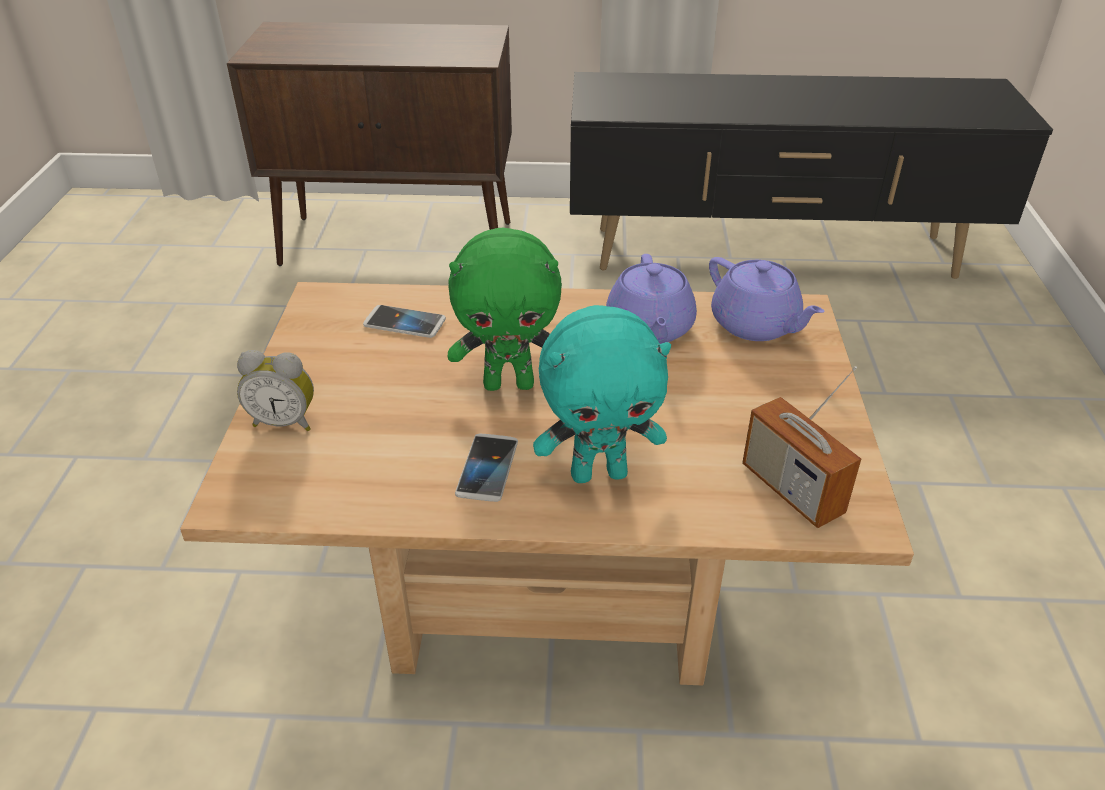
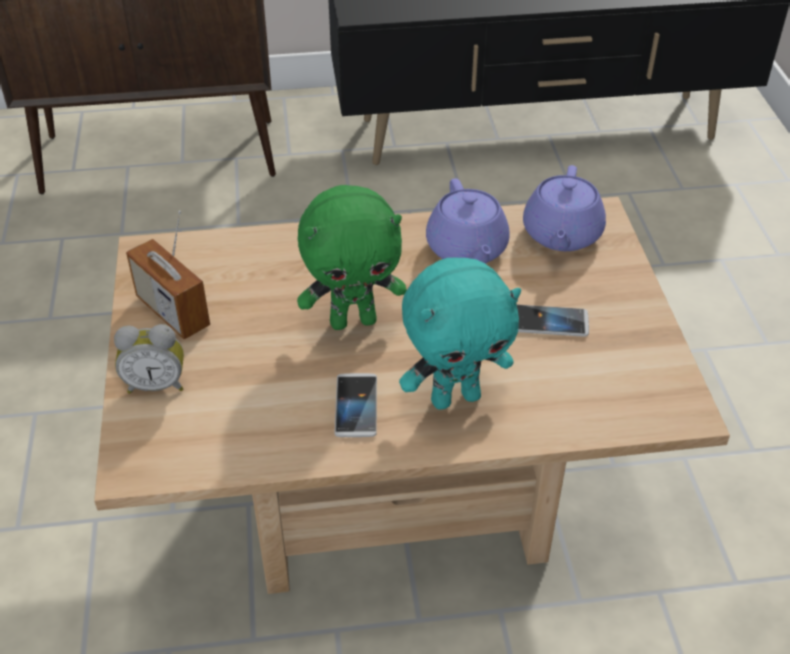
camera: 10 degrees left, 5 degrees up
phone [363,305,446,338] -> phone moved to [517,305,589,337]
purple teapot [709,257,825,341] -> purple teapot turned 60 degrees clockwise [523,165,606,251]
radio [742,366,861,528] -> radio moved to [126,210,210,339]

